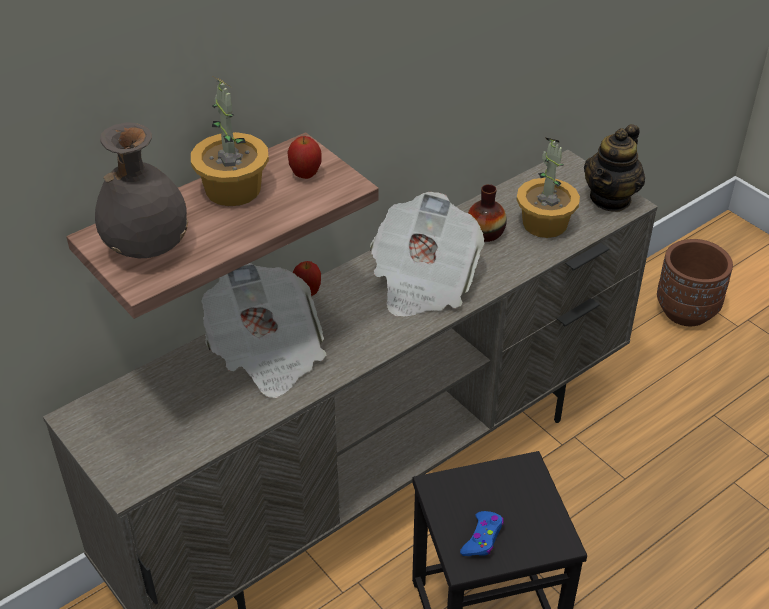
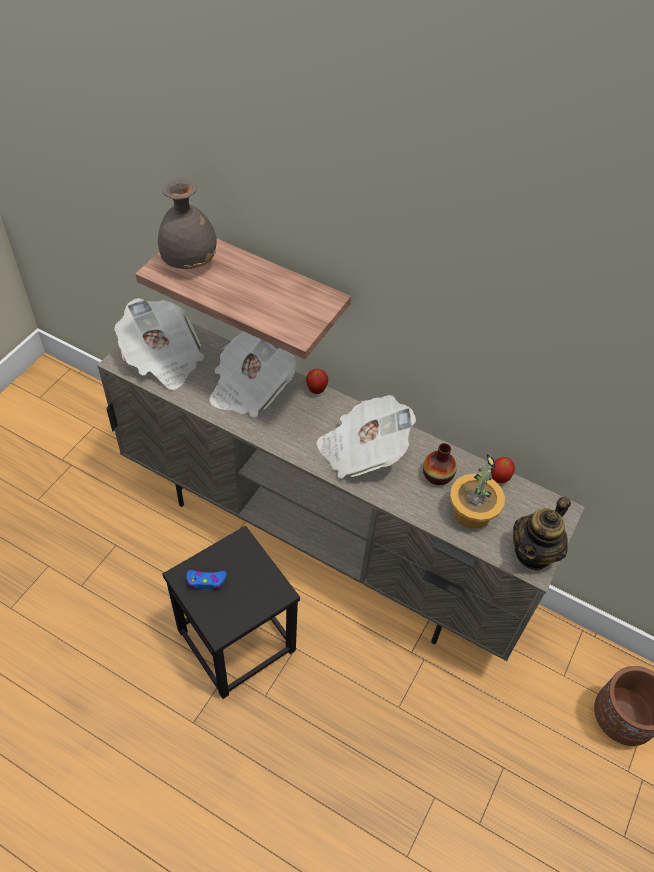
camera: 65 degrees right, 10 degrees up
potted plant [191,75,269,206] -> none
apple [287,136,321,179] -> apple moved to [491,457,515,483]
teapot [584,124,645,212] -> teapot turned 60 degrees counterclockwise [513,496,571,571]
none -> newspaper [115,298,204,390]

